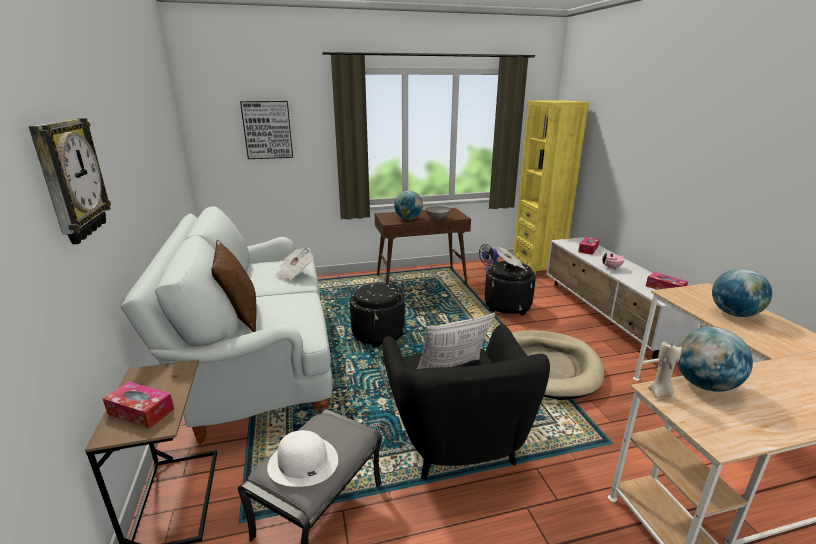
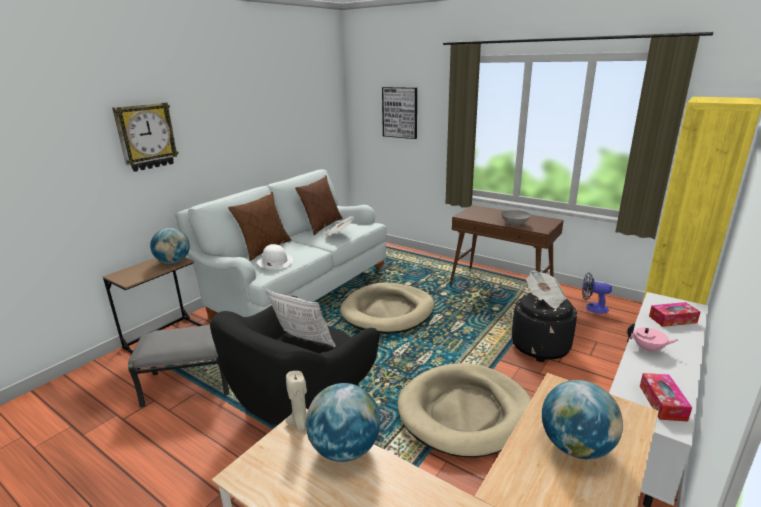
camera: 50 degrees right, 0 degrees up
tissue box [103,381,174,428] -> none
white hat [267,430,338,487] -> white hat moved to [257,244,293,270]
black ottoman [350,283,405,347] -> beige dog bed [340,282,435,334]
globe [394,191,423,220] -> globe moved to [150,228,190,264]
none -> brown pillow [295,175,343,235]

